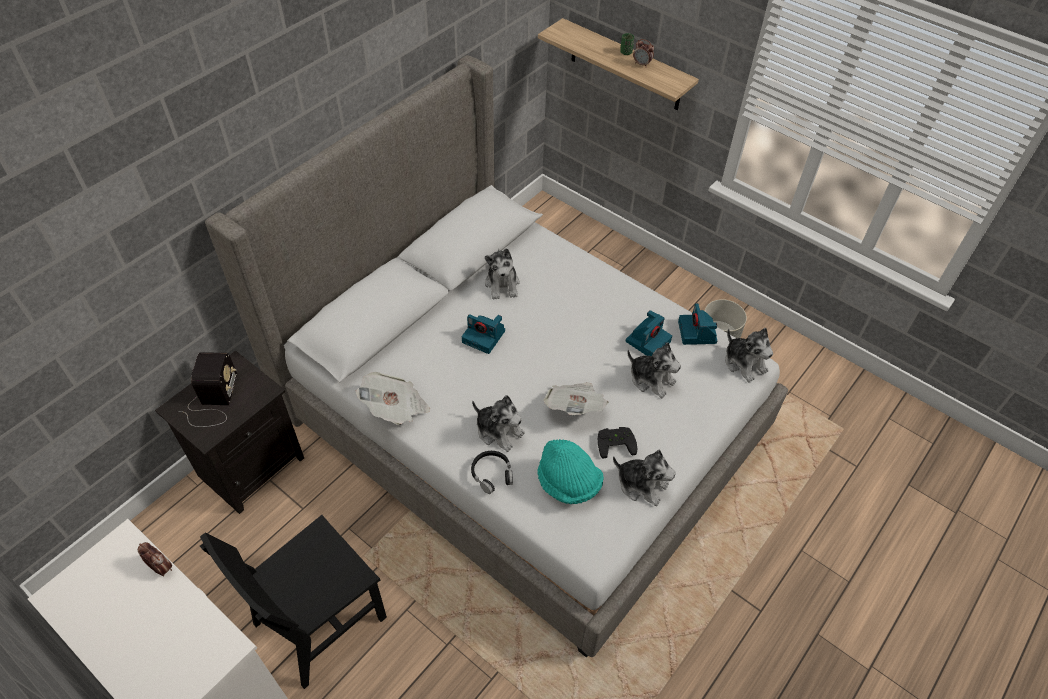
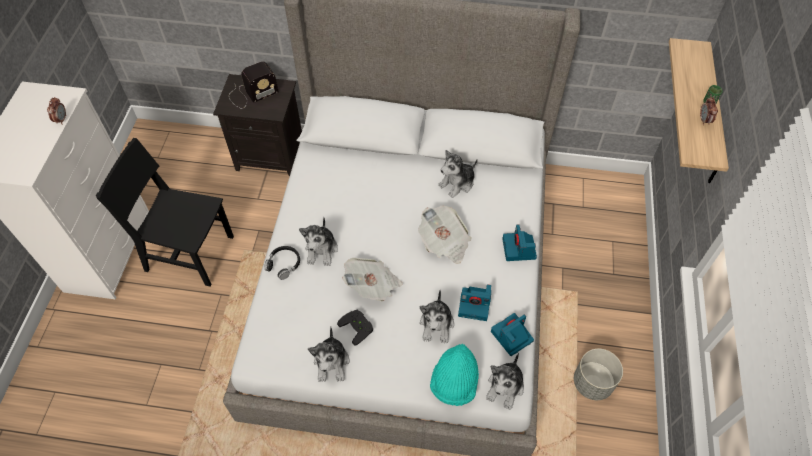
camera: 60 degrees right, 5 degrees up
newspaper [355,372,430,425] -> newspaper moved to [418,206,472,264]
camera [462,314,505,354] -> camera moved to [502,225,537,261]
turquoise hat [537,439,604,504] -> turquoise hat moved to [430,344,479,406]

